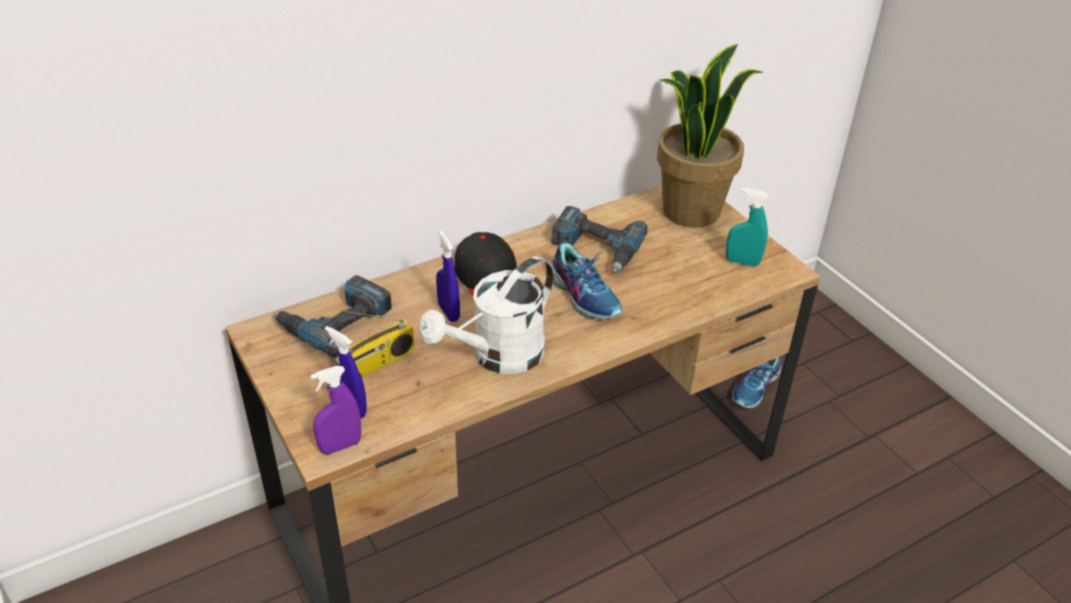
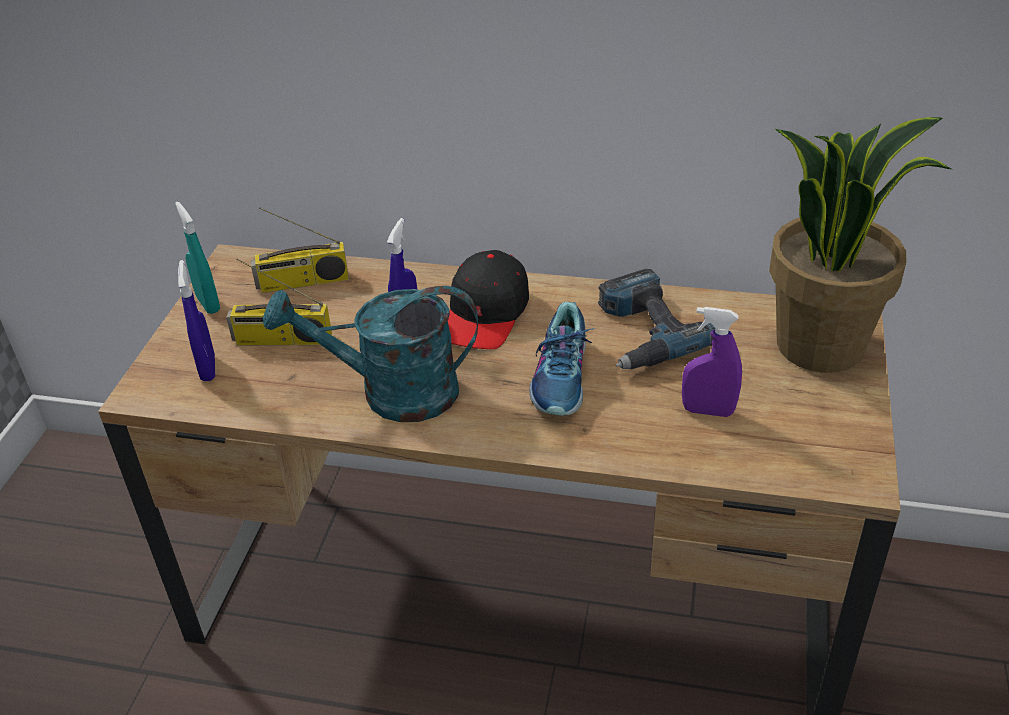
camera: 45 degrees right, 0 degrees up
power drill [273,275,392,357] -> radio [251,207,349,293]
purple spray bottle [310,366,361,454] -> purple spray bottle moved to [682,307,742,417]
white watering can [419,256,554,374] -> turquoise watering can [263,286,478,422]
turquoise spray bottle [726,188,768,266] -> turquoise spray bottle moved to [175,202,220,314]
shoe [732,356,781,408] -> none

